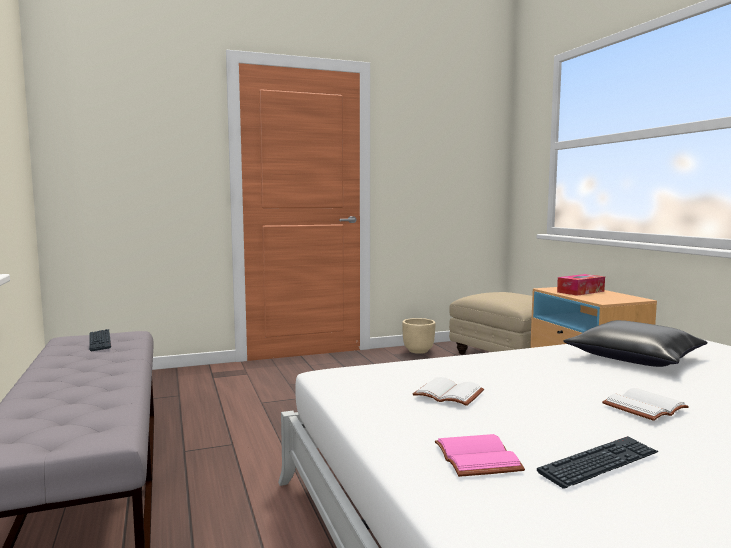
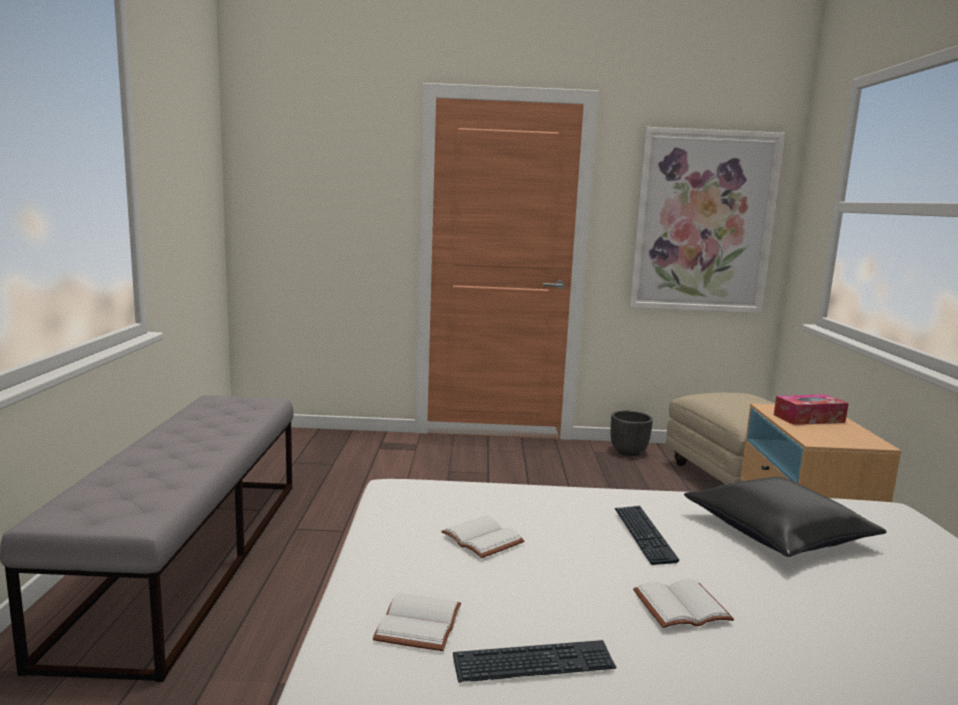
camera: 20 degrees right, 5 degrees up
keyboard [89,329,111,351] -> keyboard moved to [614,506,679,565]
beige planter [402,318,436,354] -> black planter [611,410,653,456]
pink book [435,434,525,477] -> white book [373,593,461,651]
none -> picture [629,127,785,313]

